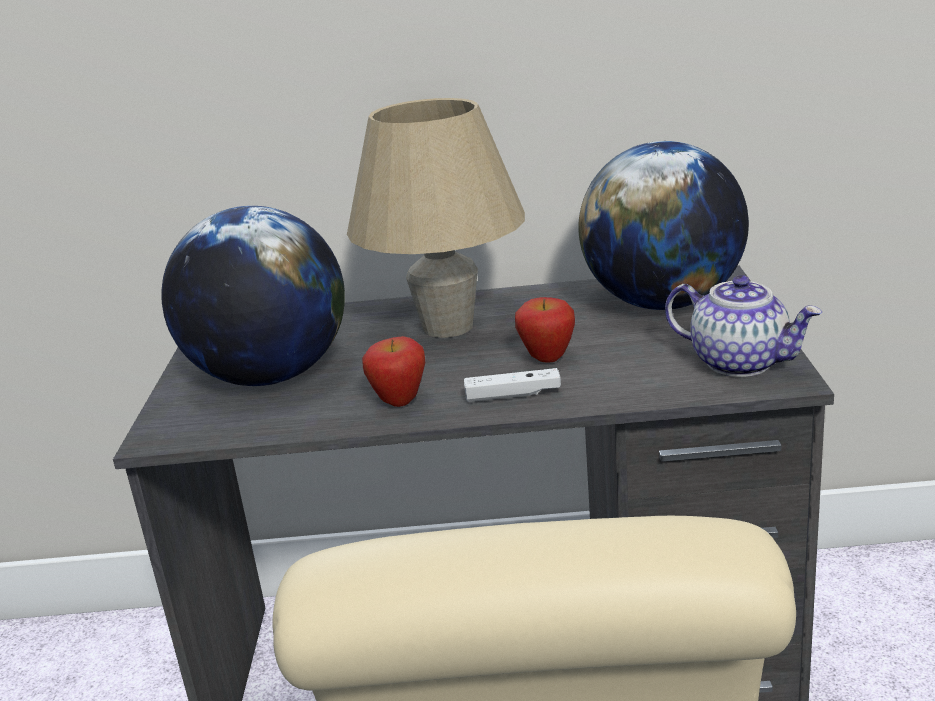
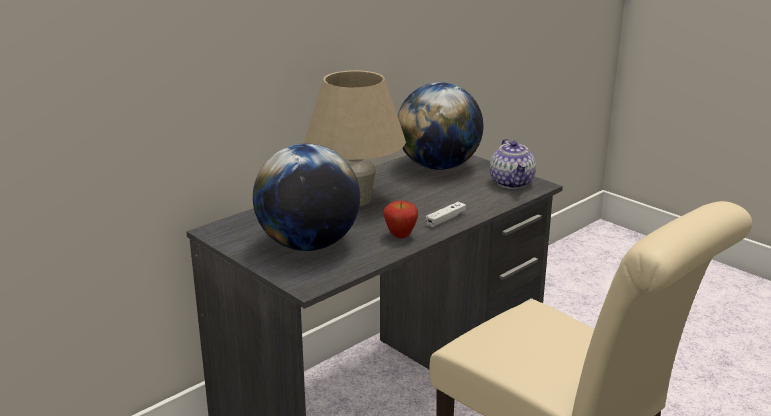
camera: 45 degrees left, 0 degrees up
apple [515,297,575,362] -> none
teapot [665,275,822,377] -> teapot turned 90 degrees clockwise [490,139,536,189]

